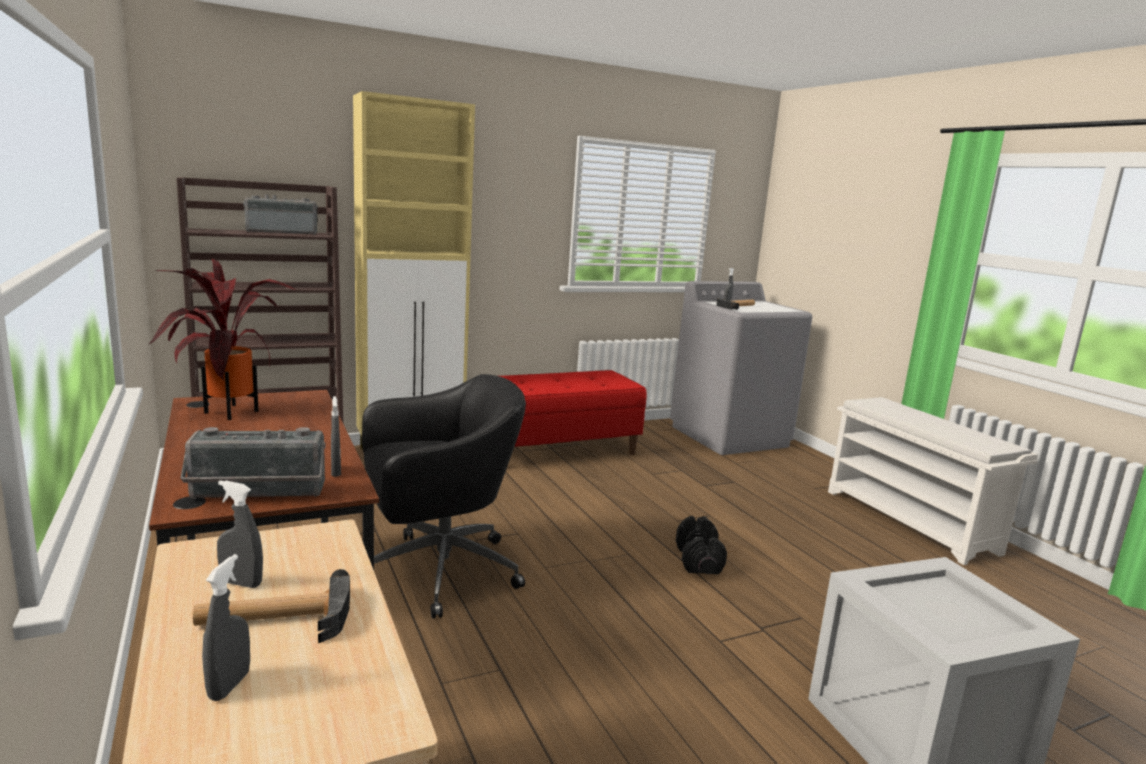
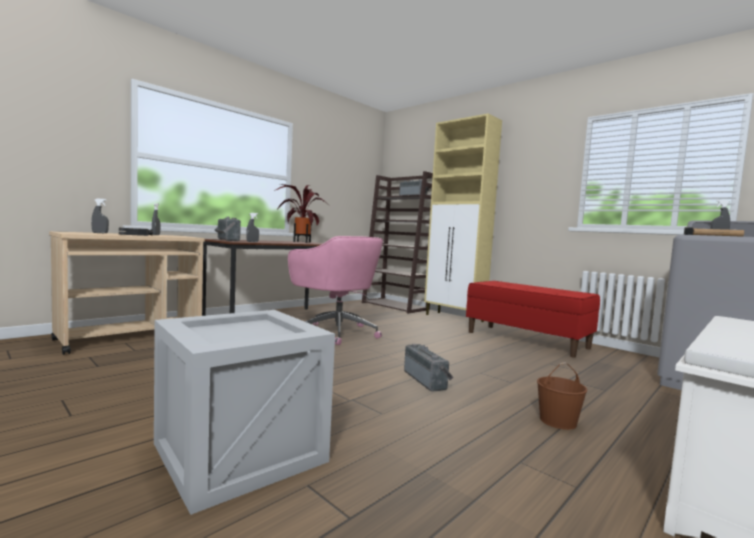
camera: 70 degrees right, 10 degrees down
black office chair [362,374,526,619] -> pink office chair [288,236,383,345]
black dumbbell [676,516,727,574] -> radio [404,344,453,392]
none -> brown bucket [537,362,587,430]

